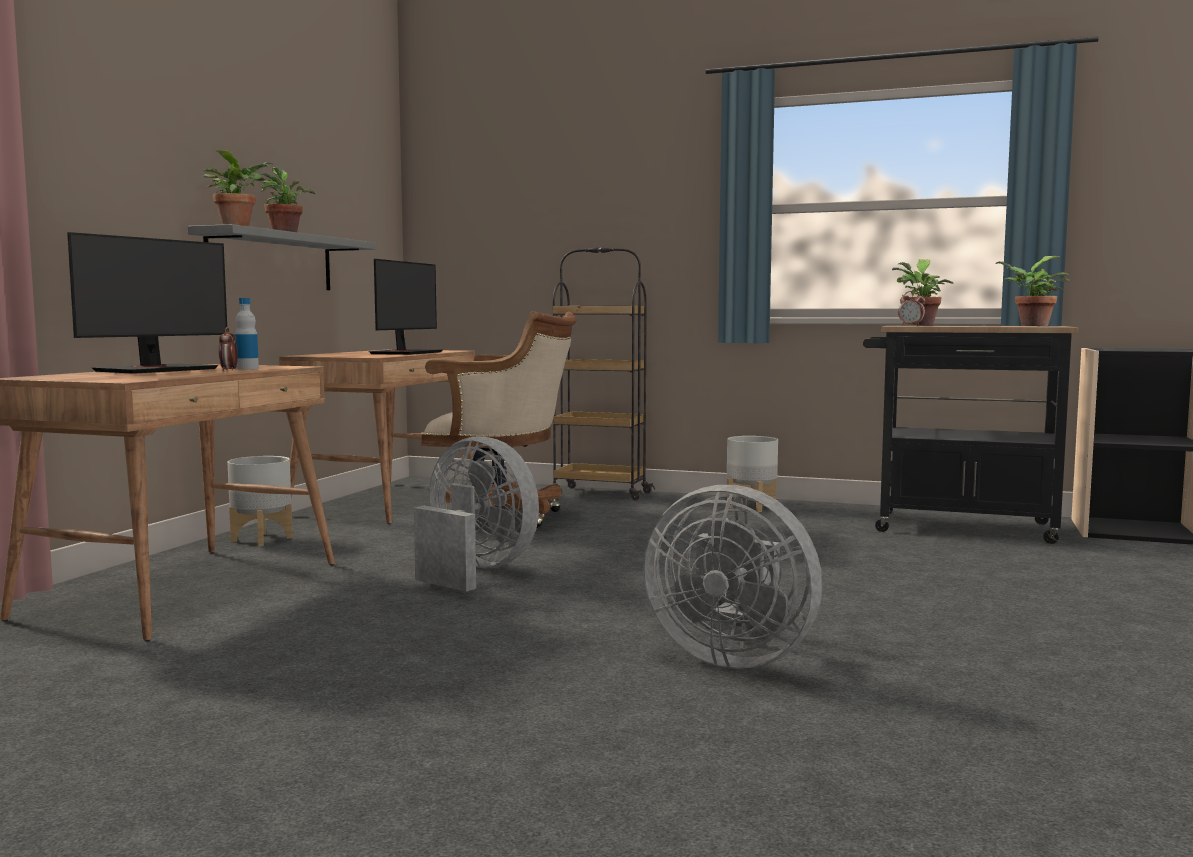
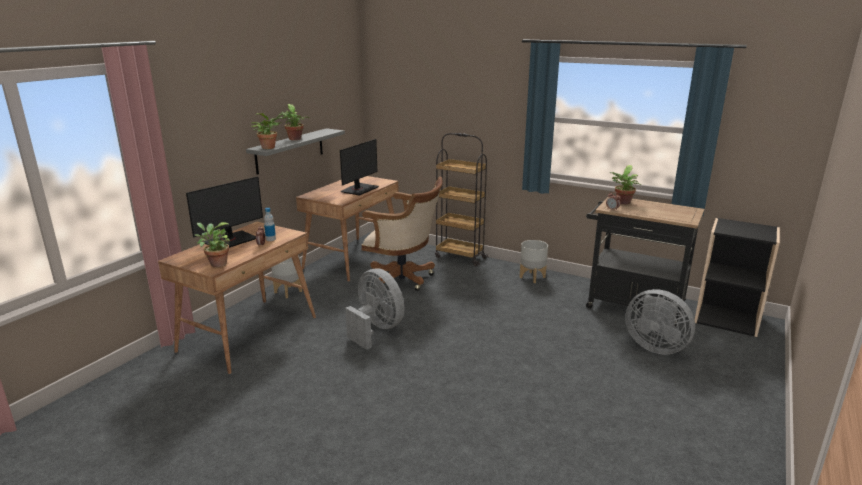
camera: 10 degrees right, 15 degrees up
grey fan [643,485,822,669] -> grey fan moved to [625,289,695,355]
potted plant [995,256,1070,326] -> potted plant moved to [195,222,230,267]

